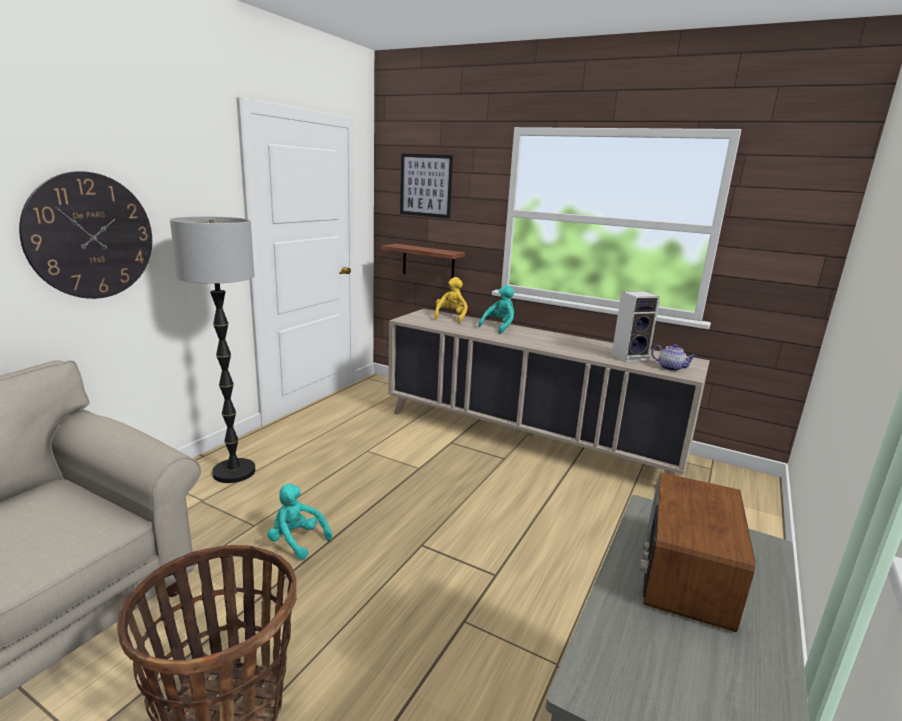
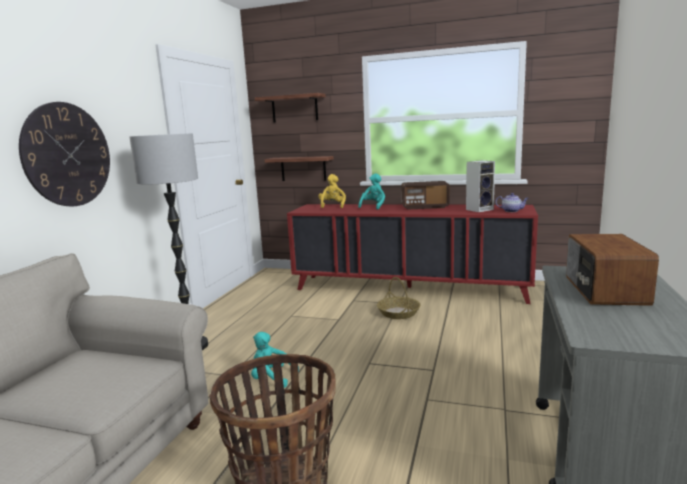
camera: 10 degrees left, 5 degrees down
beige cabinet [388,308,710,476] -> red cabinet [287,204,538,304]
picture [400,153,453,219] -> shelf [255,93,326,122]
none -> basket [377,277,420,319]
none -> radio [401,181,450,210]

